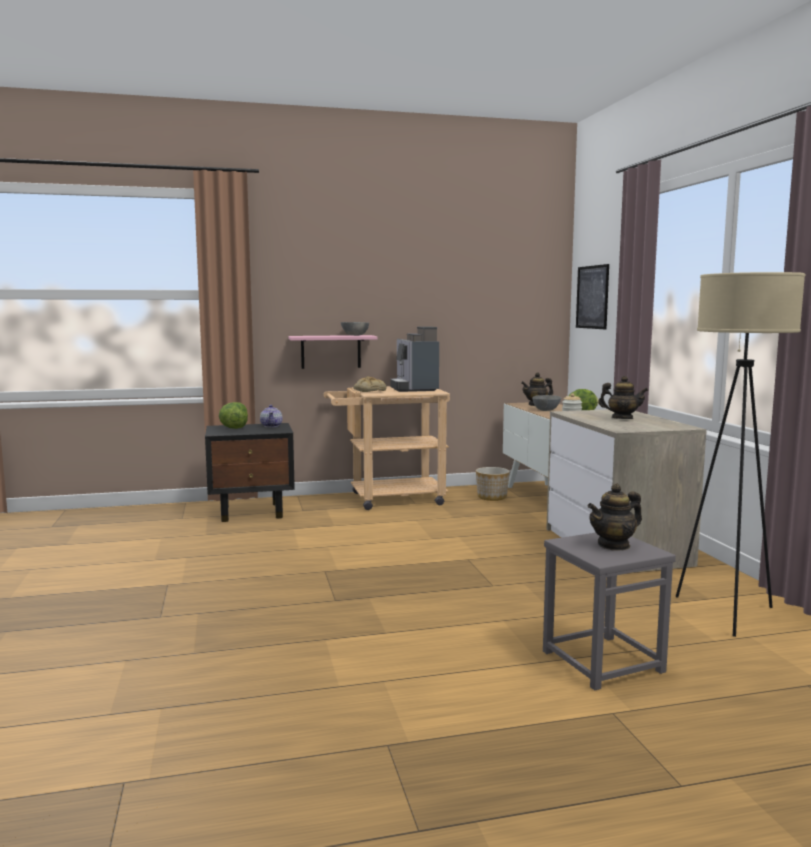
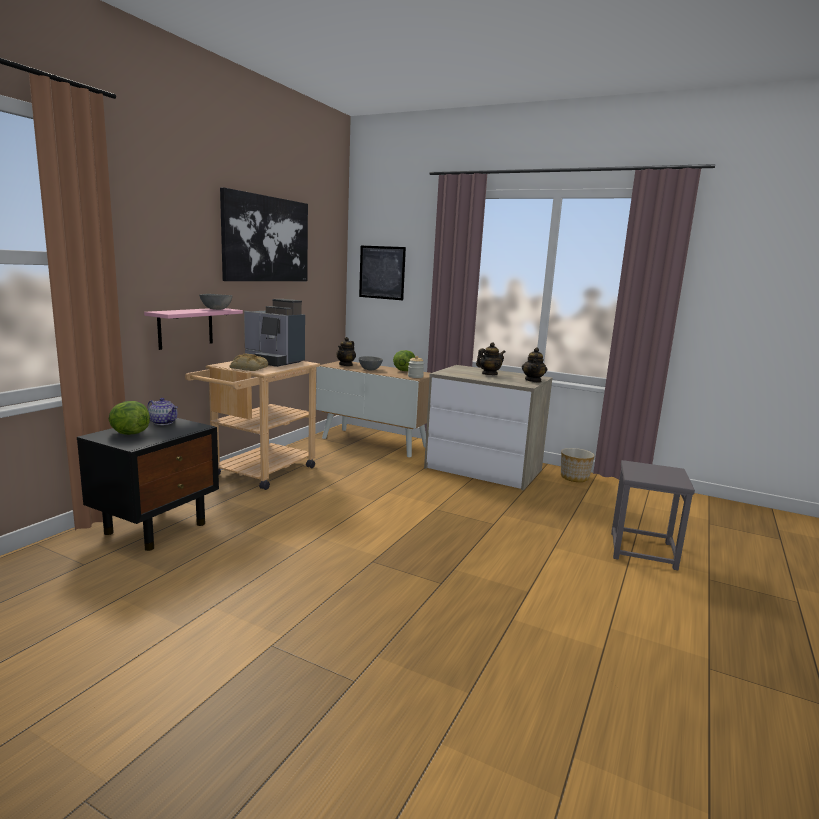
camera: 50 degrees left, 5 degrees up
planter [476,467,510,501] -> planter moved to [561,448,595,482]
teapot [588,484,642,551] -> teapot moved to [522,347,547,383]
beige floor lamp [676,272,805,637] -> none
none -> picture [220,187,308,281]

